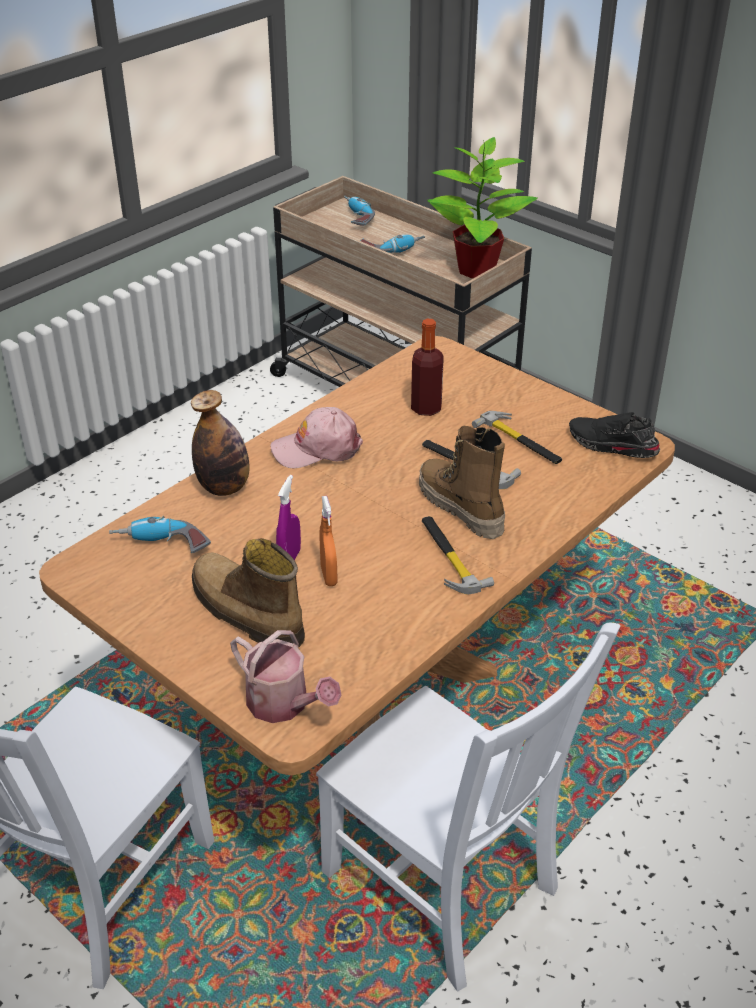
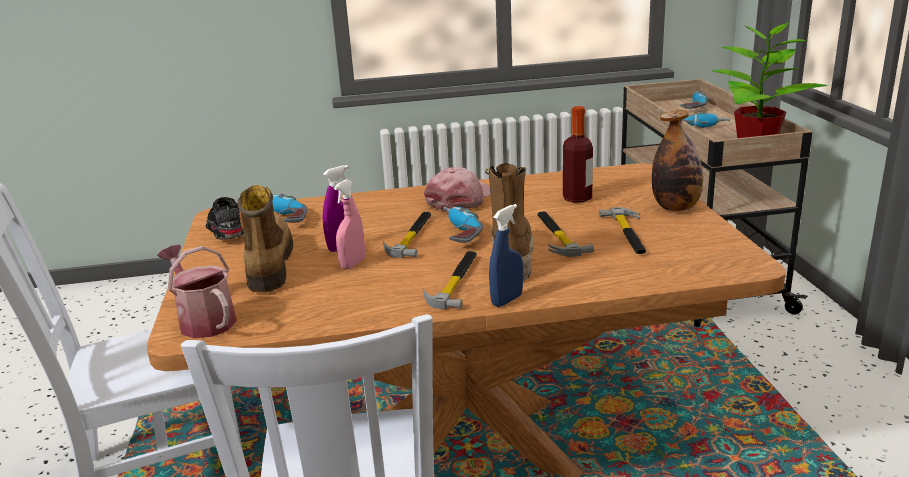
camera: 40 degrees right, 15 degrees down
bottle [191,390,249,496] -> bottle moved to [652,110,703,211]
watering can [230,630,341,723] -> watering can turned 150 degrees clockwise [158,244,237,338]
pink cap [270,407,363,469] -> pink cap turned 90 degrees clockwise [424,167,491,212]
orange spray bottle [319,496,338,586] -> pink spray bottle [334,179,365,270]
black shoe [569,412,660,458] -> black shoe moved to [206,197,244,239]
none -> hammer [383,212,431,258]
none -> power drill [444,207,483,243]
none -> blue spray bottle [489,204,523,307]

